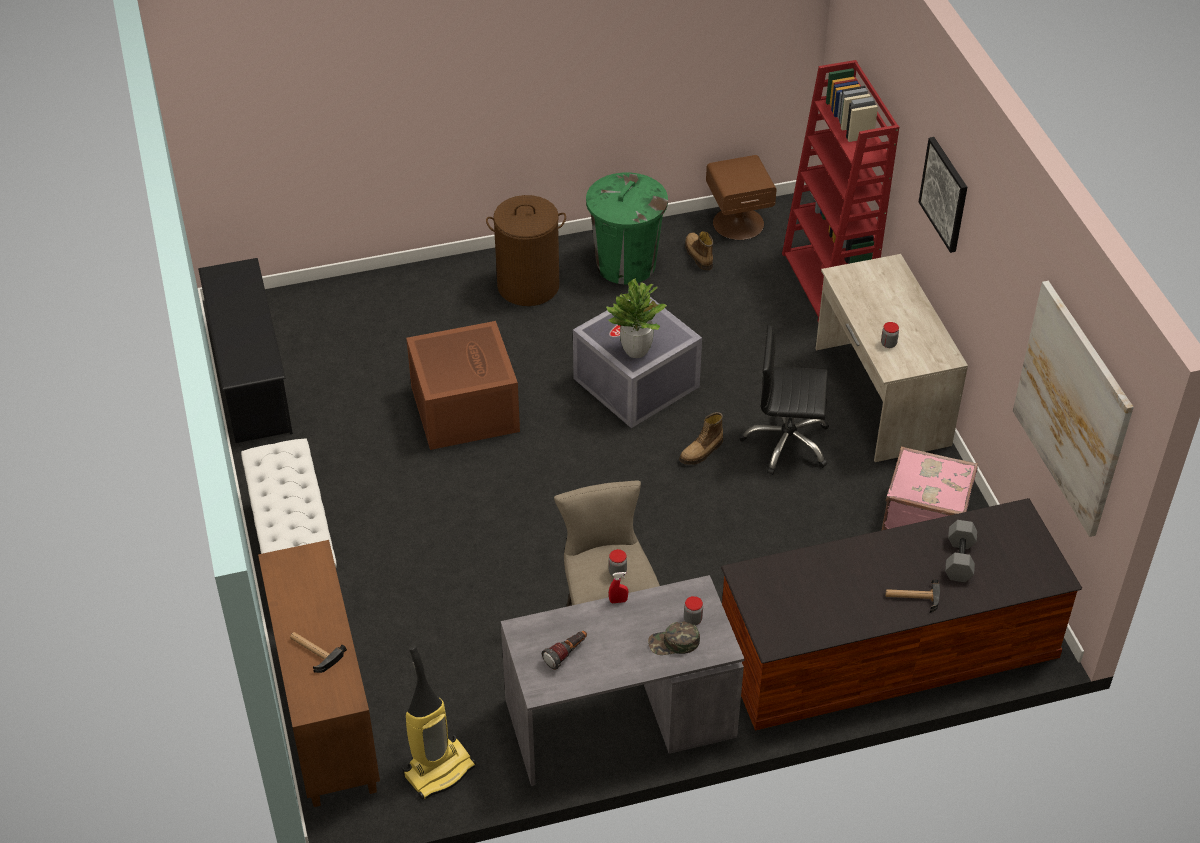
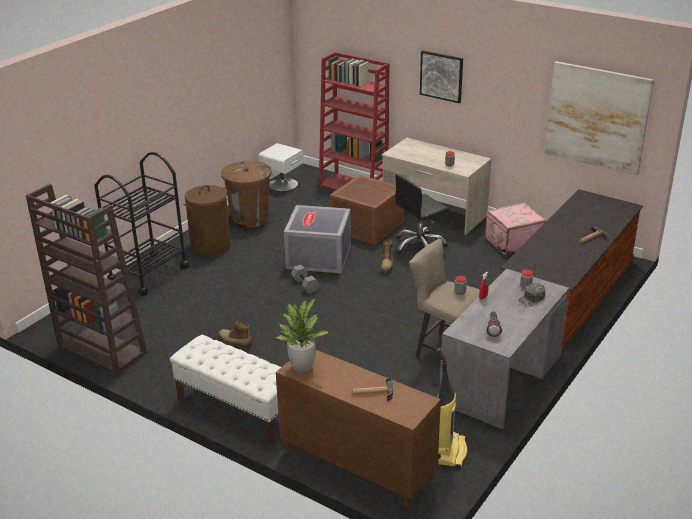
camera: 40 degrees left, 15 degrees down
black shoe rack [198,258,293,443] -> brown bookcase [26,184,147,375]
brown storage box [406,321,520,450] -> brown storage box moved to [330,175,404,245]
green trash can [586,172,668,284] -> brown trash can [221,161,272,228]
potted plant [606,278,667,358] -> potted plant moved to [276,299,328,372]
boot [685,231,713,270] -> boot moved to [218,321,252,349]
brown nightstand [706,155,777,240] -> white nightstand [258,143,304,191]
grey dumbbell [945,520,977,582] -> grey dumbbell moved to [291,265,319,294]
none -> black cart [94,152,189,296]

